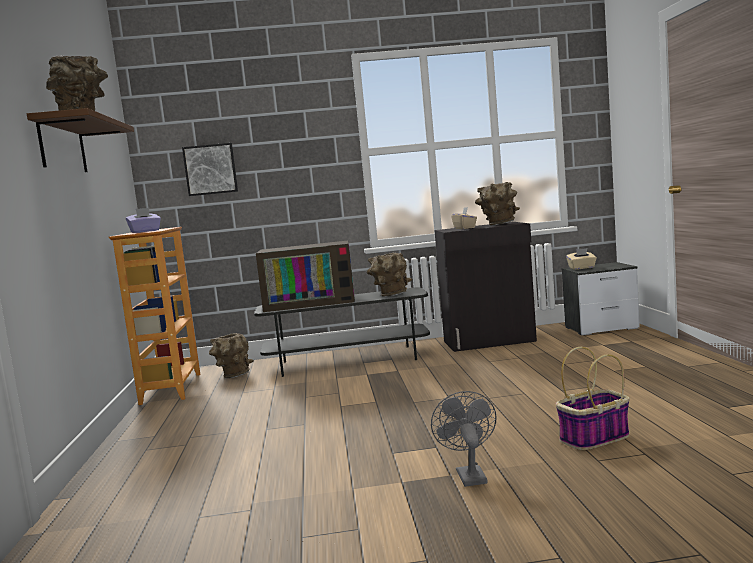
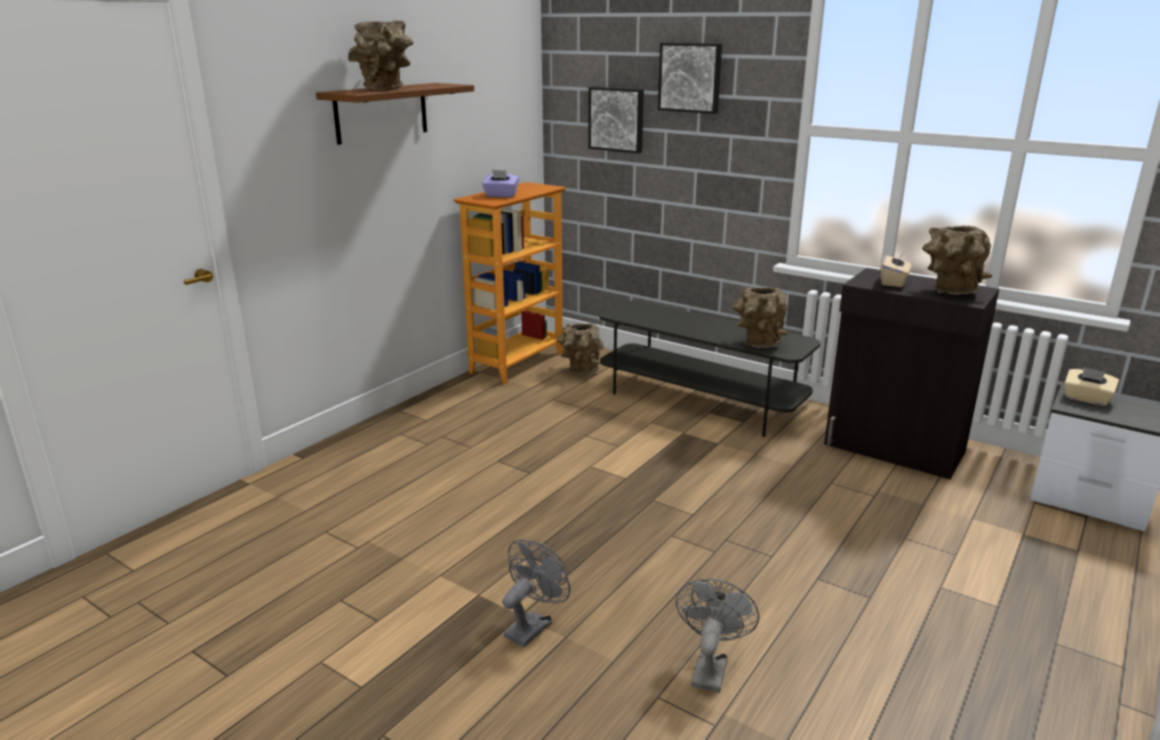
camera: 40 degrees right, 15 degrees up
television [256,241,355,312] -> none
basket [556,347,629,450] -> grey fan [675,578,759,693]
none -> picture [658,43,722,114]

